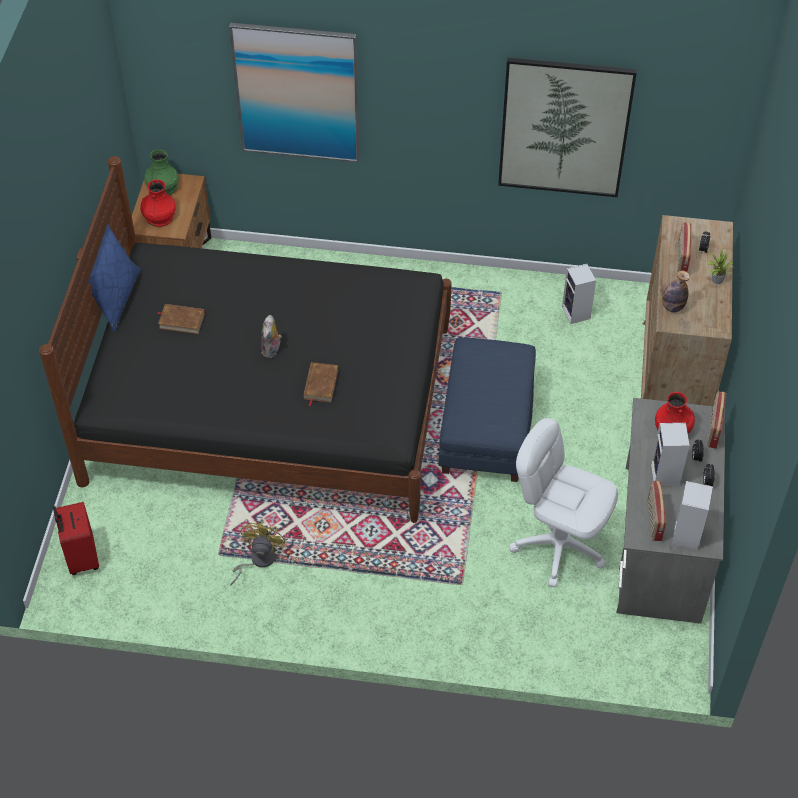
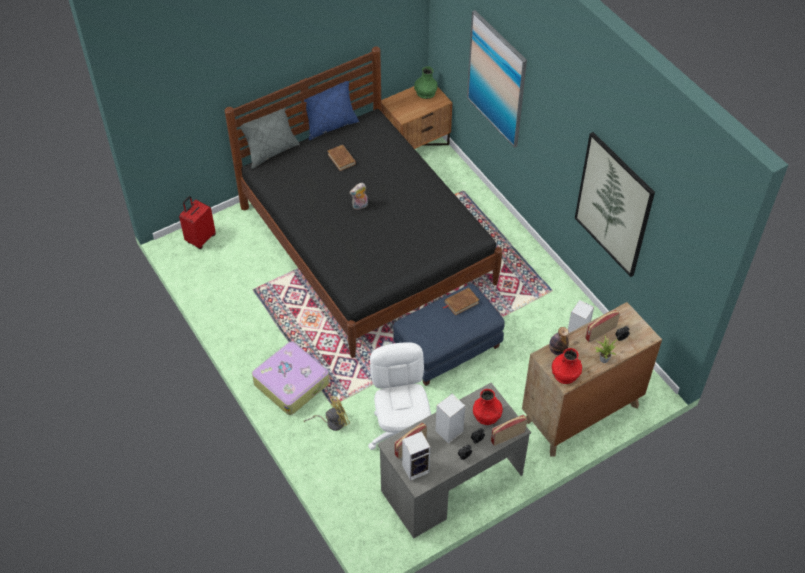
camera: 50 degrees right, 0 degrees up
red vase [140,179,176,227] -> red vase moved to [552,348,582,384]
yellow fan [230,521,285,586] -> yellow fan moved to [304,396,350,431]
brown book [303,362,338,406] -> brown book moved to [443,287,479,316]
none -> grey pillow [239,98,300,169]
none -> suitcase [252,342,329,415]

